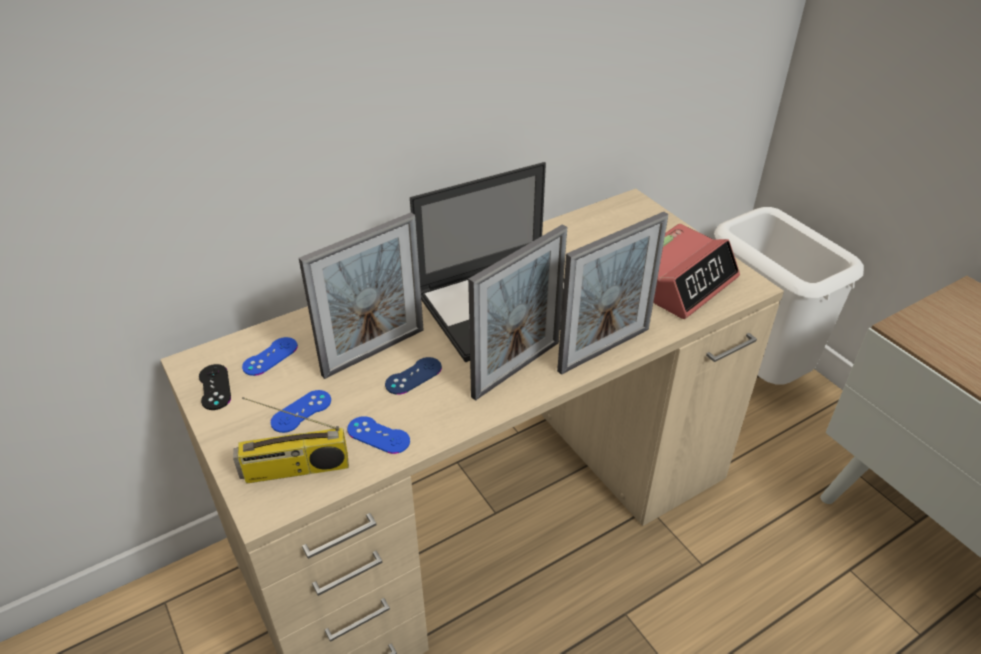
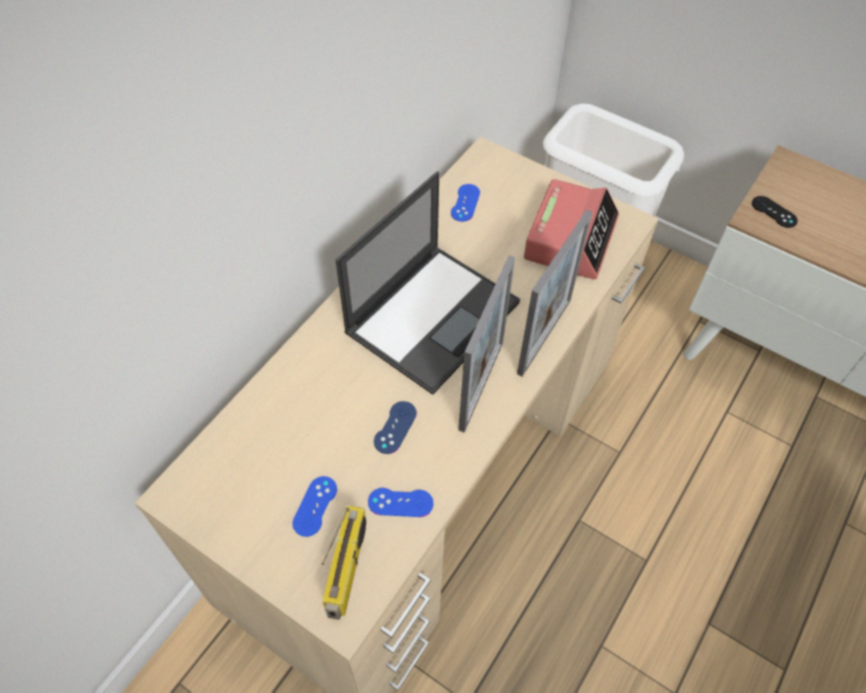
camera: 25 degrees left, 15 degrees up
black game controller [199,364,231,410] -> black game controller moved to [752,196,798,228]
radio [233,397,349,483] -> radio turned 45 degrees counterclockwise [322,505,366,620]
blue game controller [242,337,298,376] -> blue game controller moved to [451,184,480,222]
picture frame [299,212,424,379] -> none

